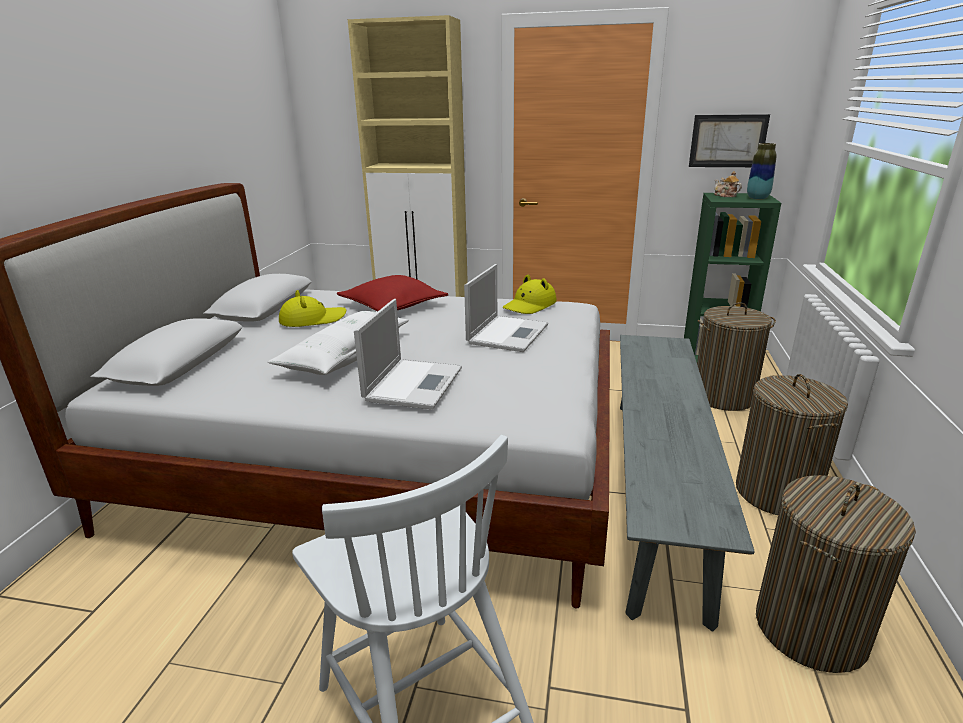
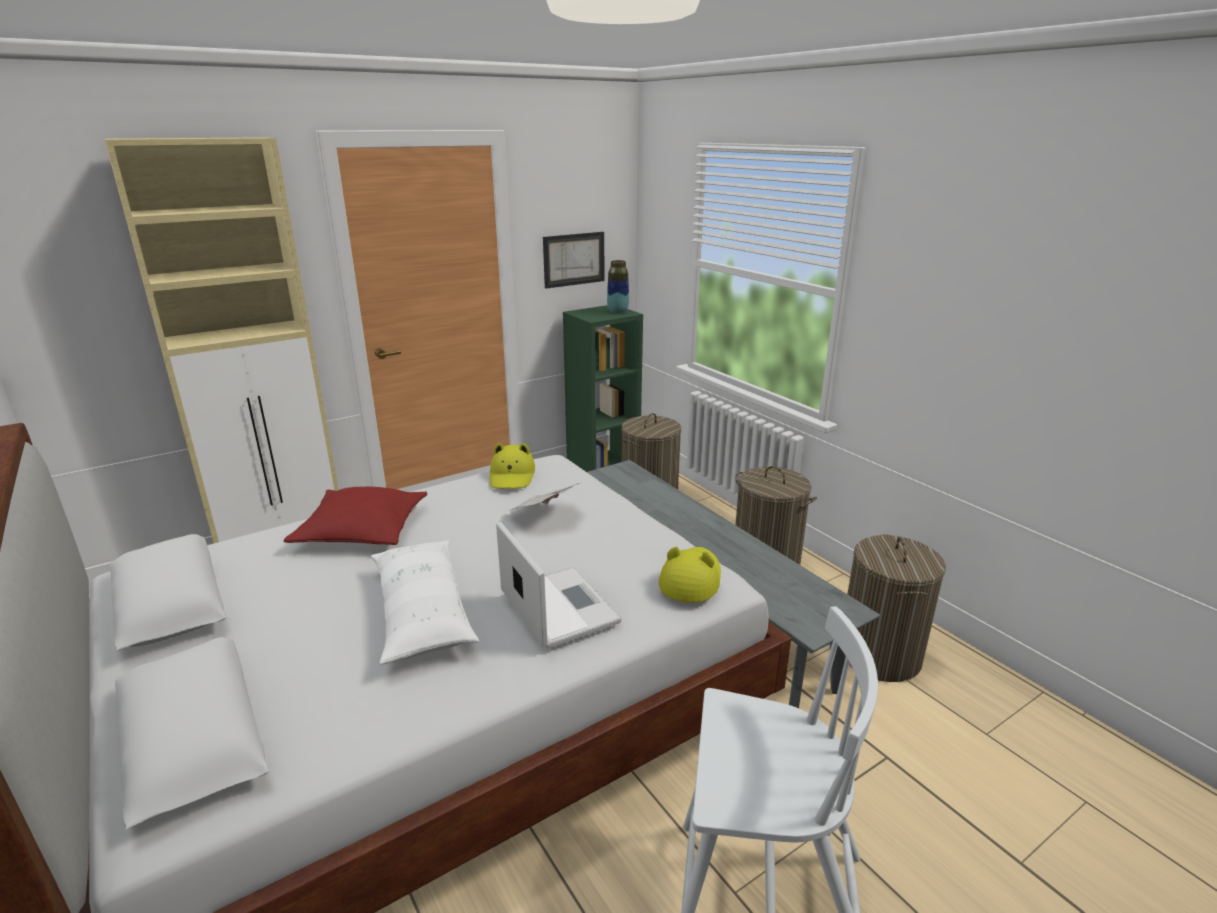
camera: 45 degrees left, 0 degrees up
yellow hat [279,290,346,327] -> yellow hat moved to [659,547,721,603]
laptop [464,264,548,352] -> newspaper [507,482,582,511]
teapot [714,171,742,197] -> none

